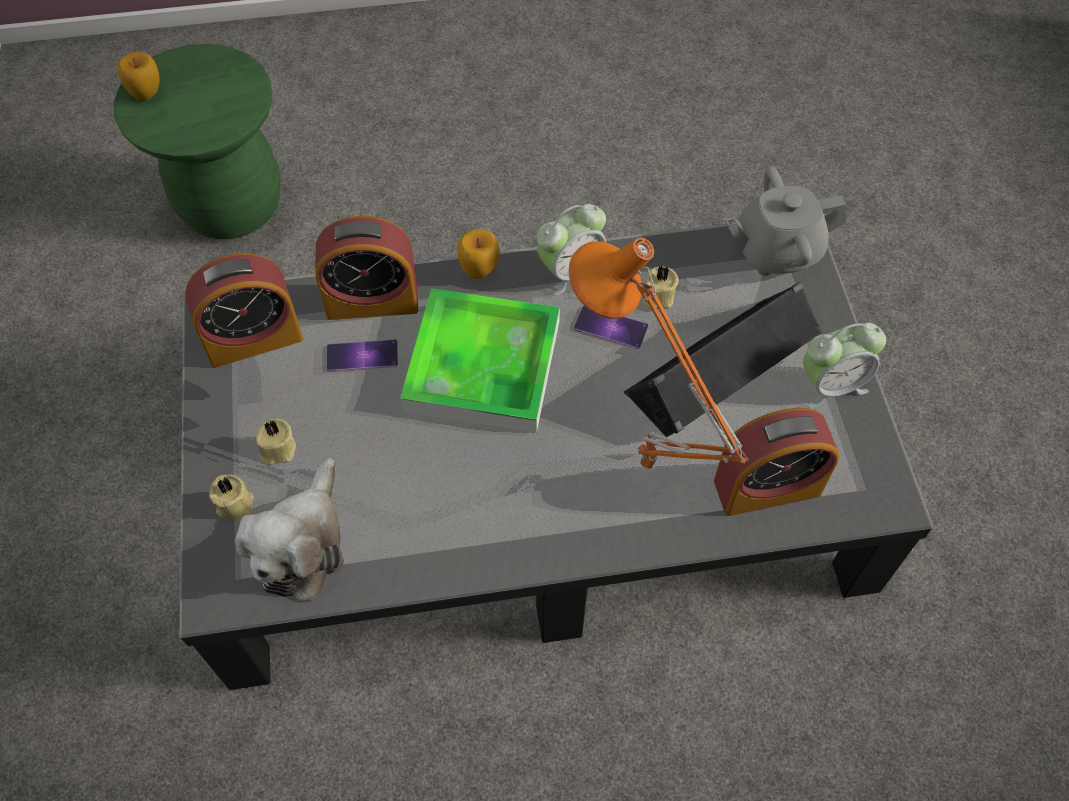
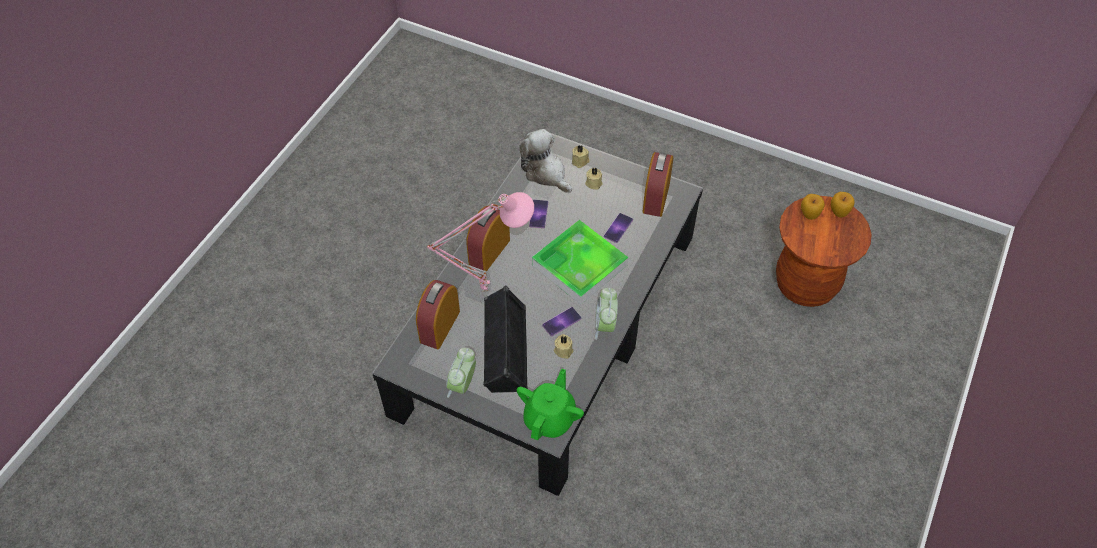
camera: 125 degrees right, 5 degrees down
green stool [114,44,280,239] -> brown stool [776,196,872,307]
alarm clock [315,216,418,320] -> alarm clock moved to [466,205,510,271]
apple [457,229,499,279] -> apple moved to [801,194,825,220]
orange table lamp [569,238,748,472] -> pink table lamp [427,192,534,291]
grey teapot [725,167,846,276] -> green teapot [517,368,584,441]
none -> phone [529,200,548,228]

